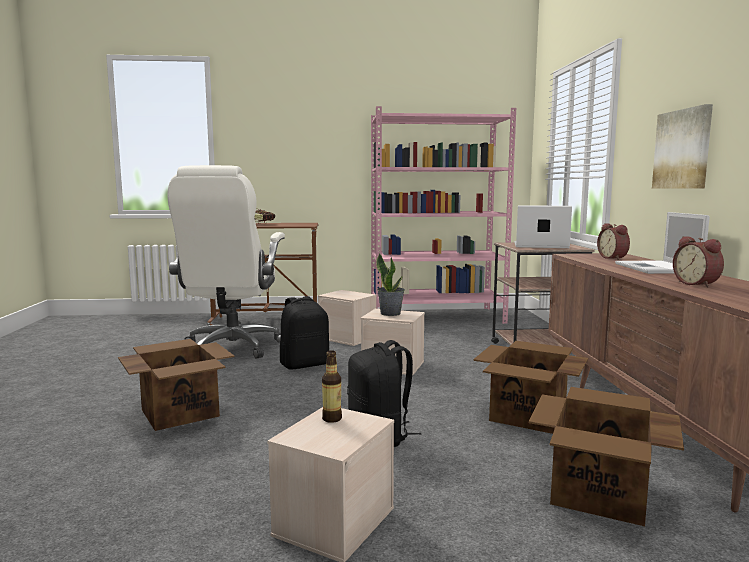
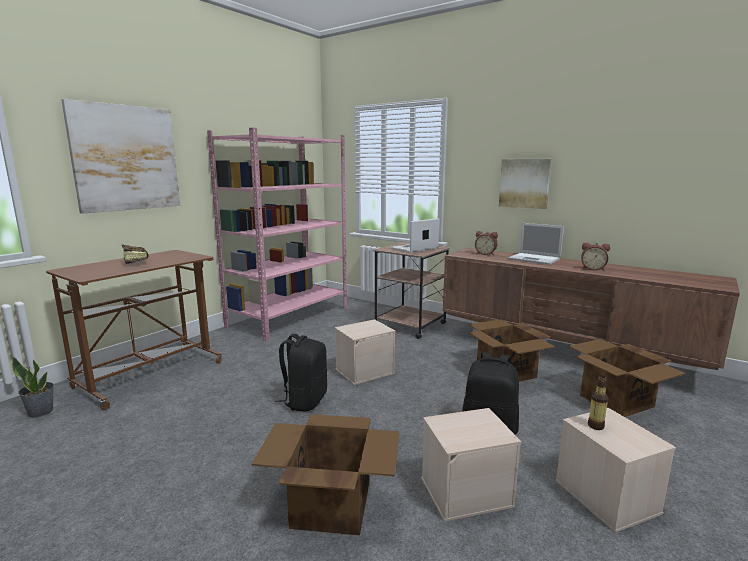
camera: 50 degrees left, 5 degrees up
white office chair [168,165,285,359] -> none
beige storage box [318,290,377,346] -> beige storage box moved to [421,408,521,522]
potted plant [376,253,405,316] -> potted plant moved to [11,357,54,418]
none -> picture [61,99,181,214]

